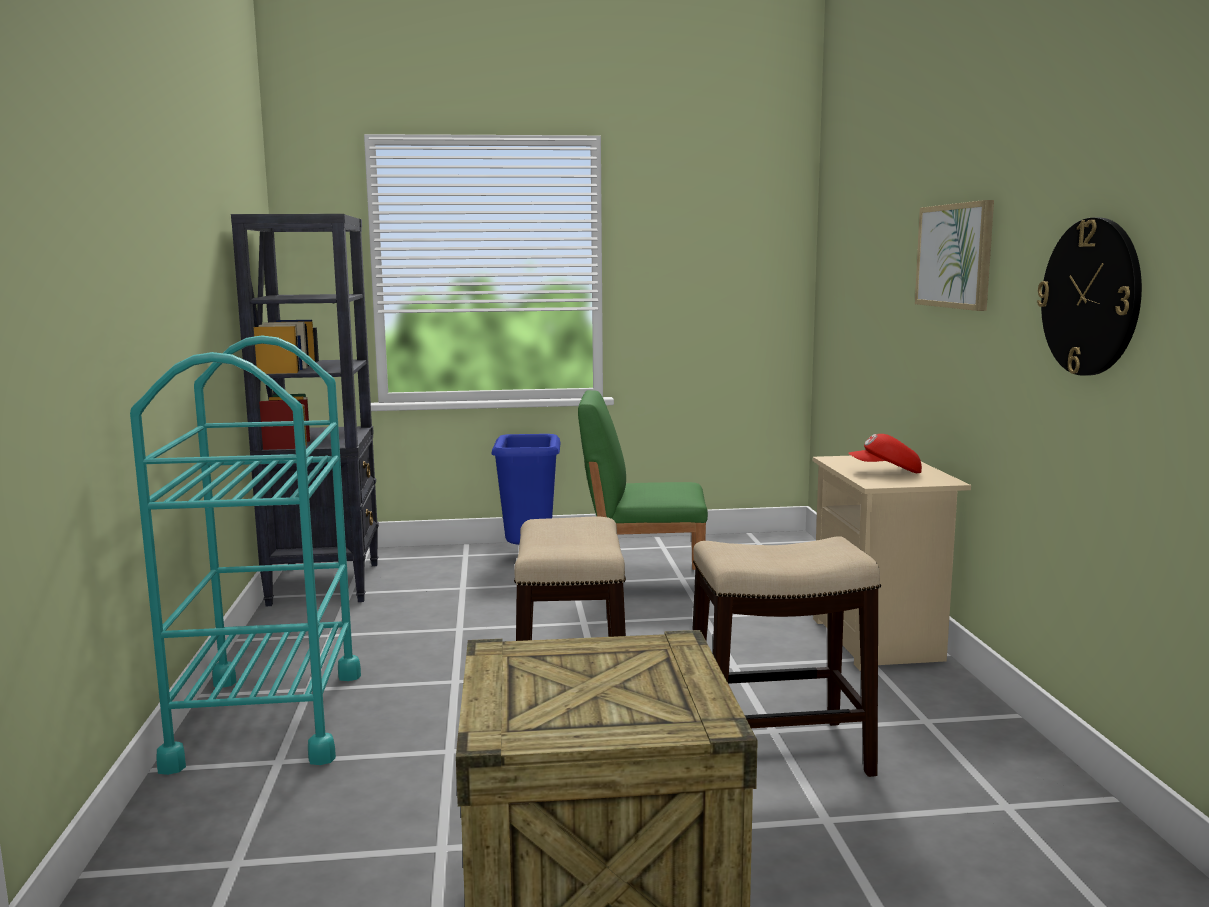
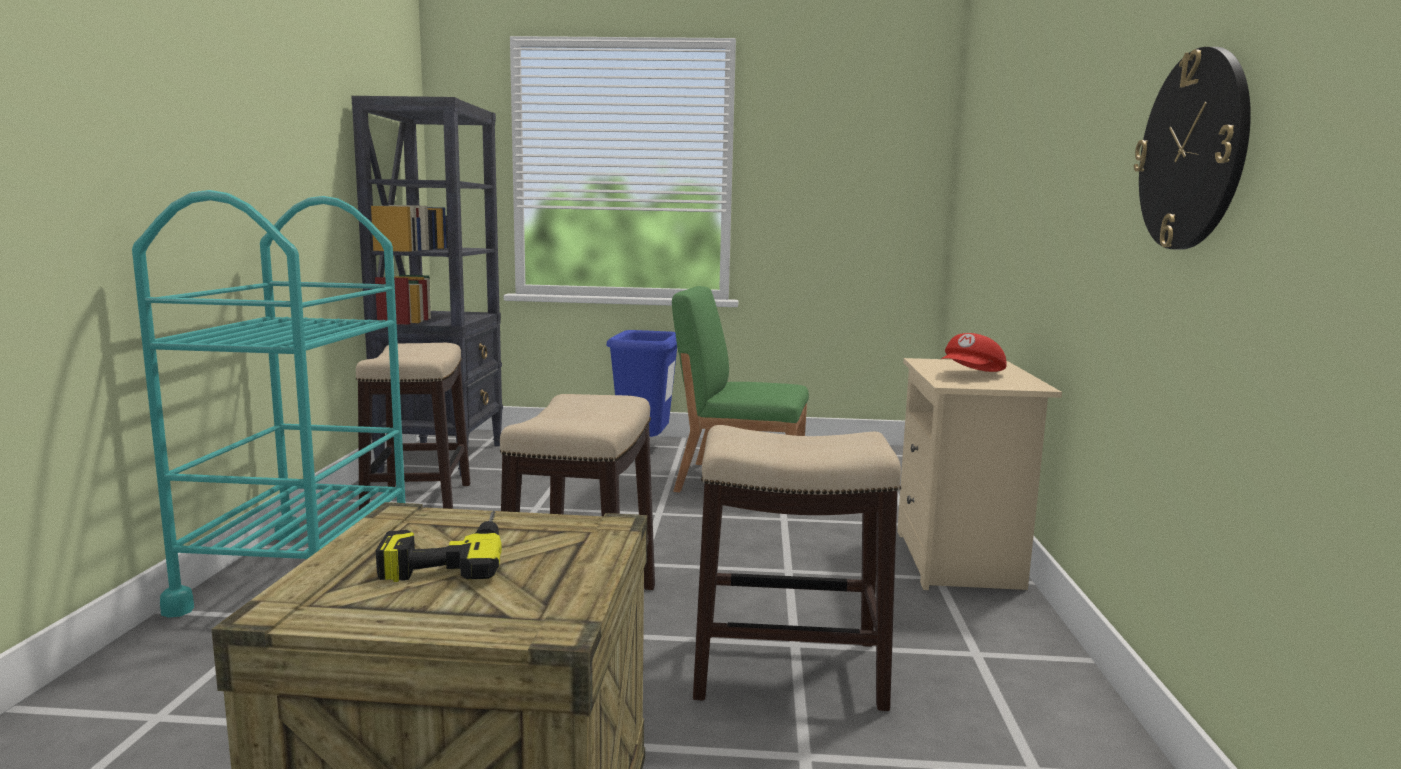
camera: 10 degrees right, 0 degrees up
red cap [849,434,922,473] -> red cap turned 60 degrees counterclockwise [941,333,1006,372]
picture [915,200,994,311] -> none
none -> stool [356,343,470,510]
none -> power drill [376,510,502,582]

